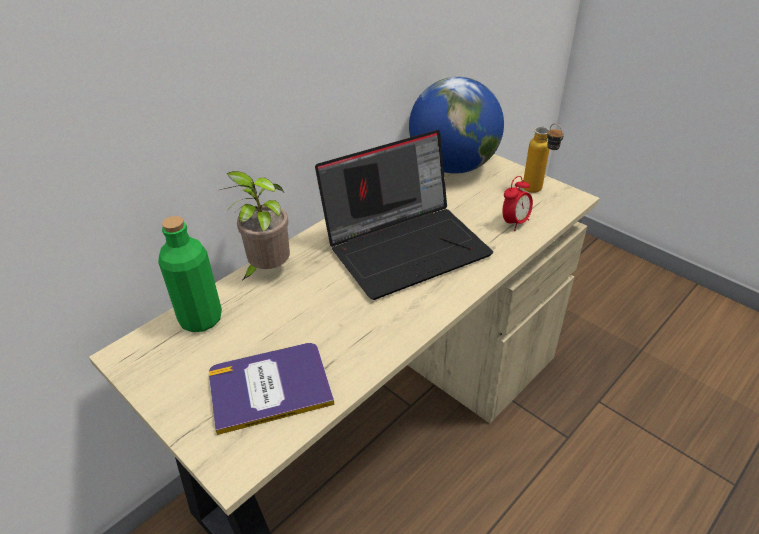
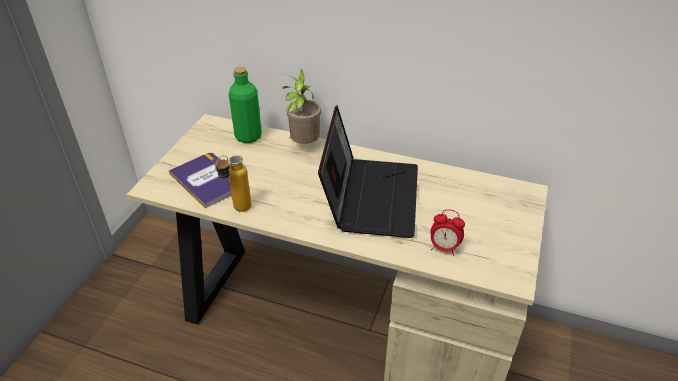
camera: 65 degrees right, 0 degrees up
laptop [315,130,493,300] -> laptop turned 120 degrees counterclockwise [318,106,418,238]
globe [409,77,504,174] -> none
bottle [523,123,564,193] -> bottle moved to [215,155,251,212]

